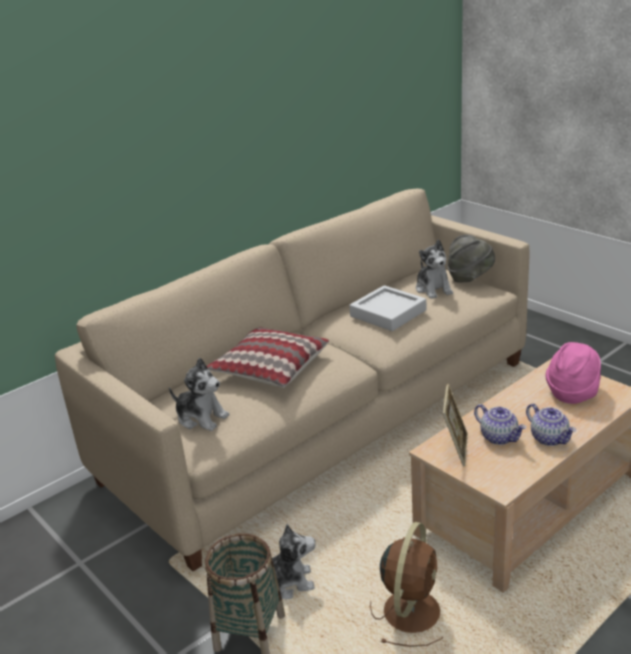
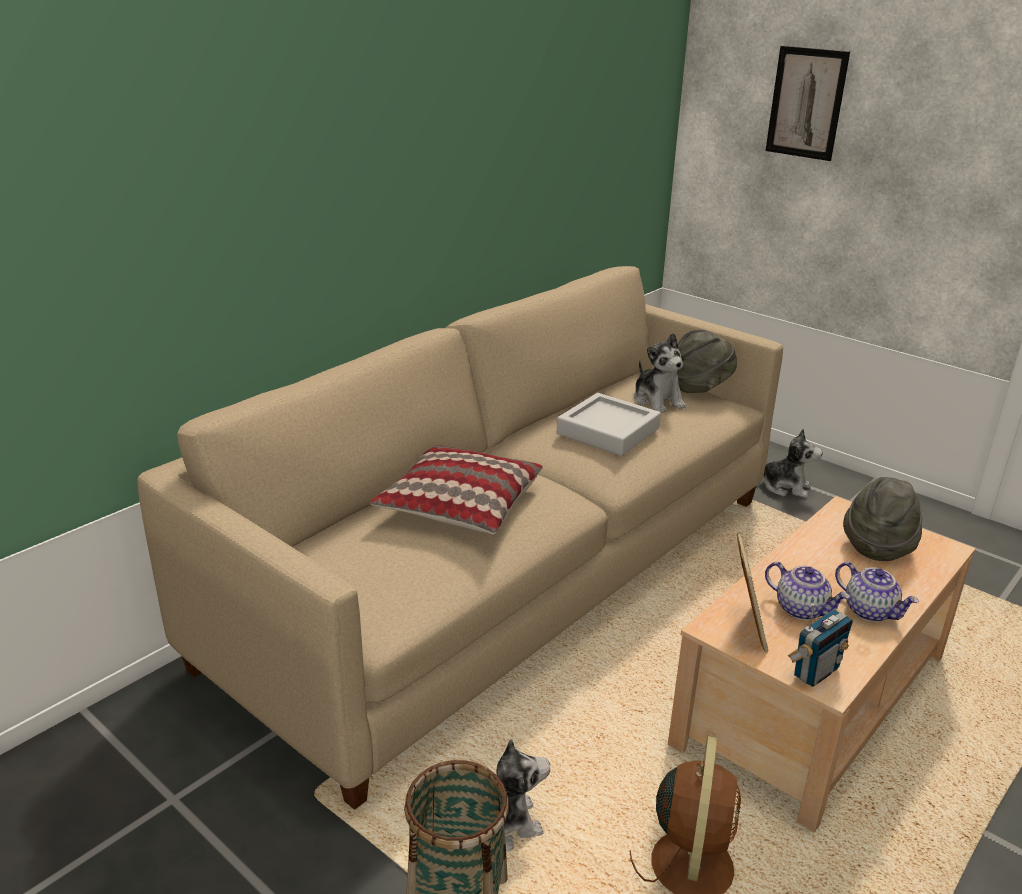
camera: 10 degrees left, 0 degrees up
plush toy [169,358,229,431] -> plush toy moved to [762,429,823,498]
pink hat [545,342,601,404] -> grey hat [843,477,922,561]
none -> picture [766,46,850,161]
none -> radio [788,603,853,687]

